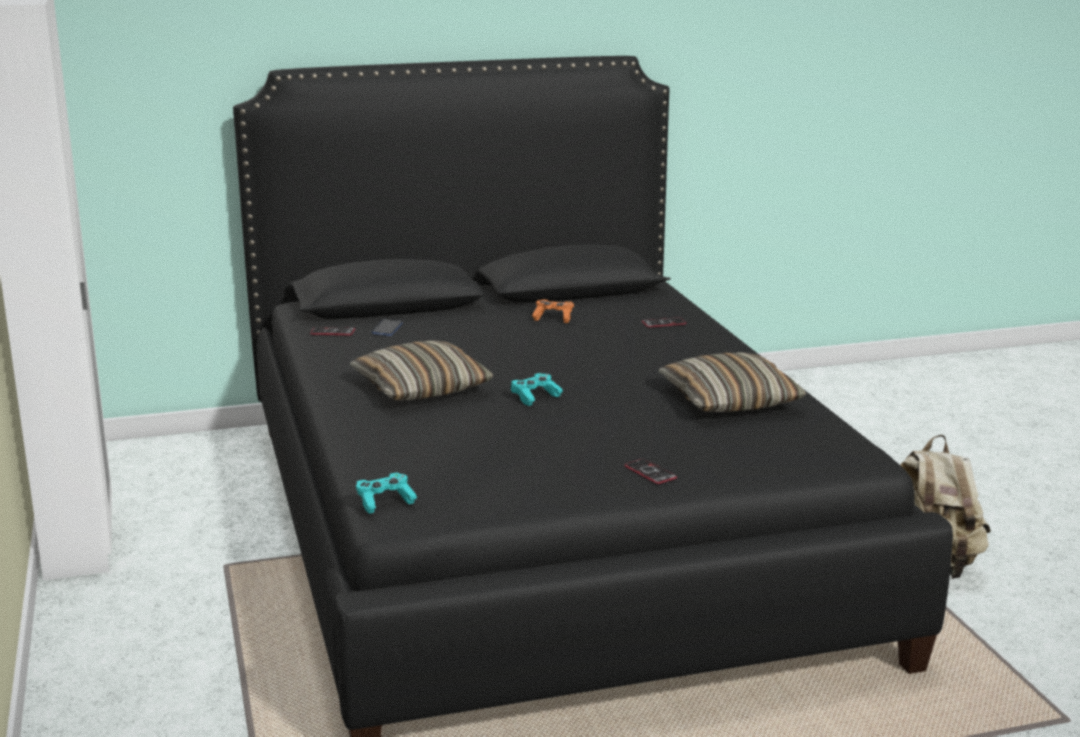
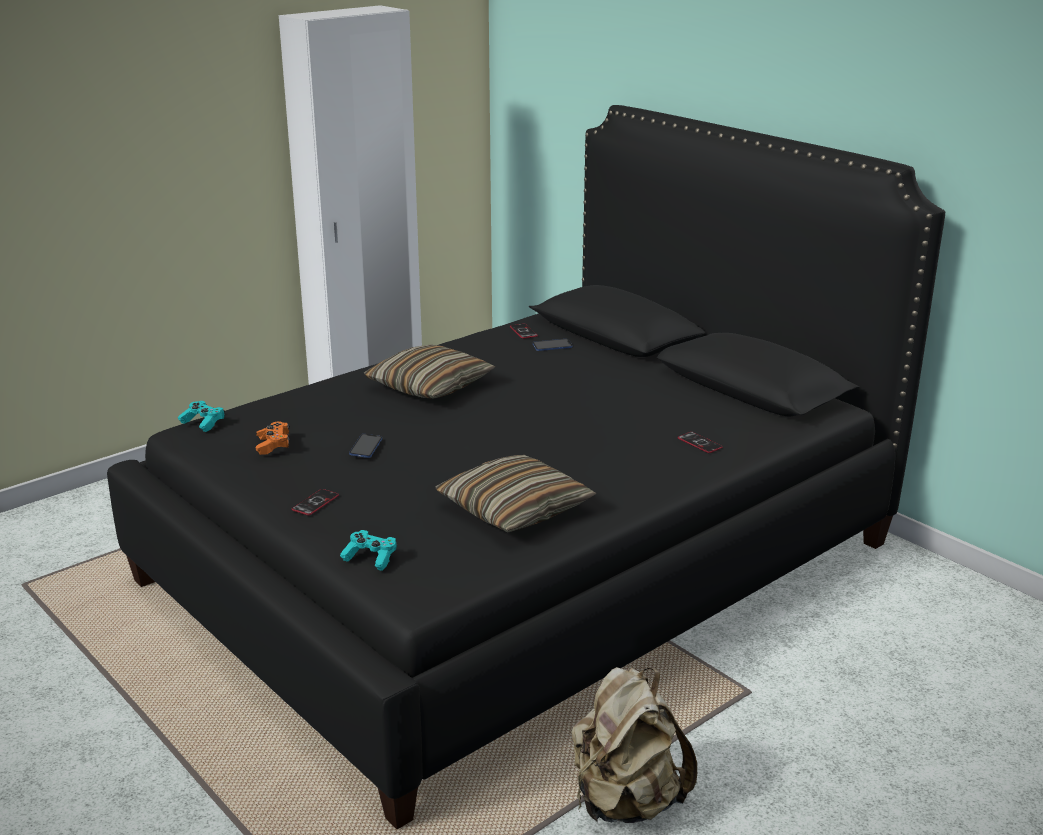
camera: 65 degrees right, 5 degrees up
turquoise game controller [510,373,563,406] -> turquoise game controller moved to [340,530,397,571]
orange game controller [532,299,574,323] -> orange game controller moved to [256,421,289,455]
none -> phone [349,434,382,458]

